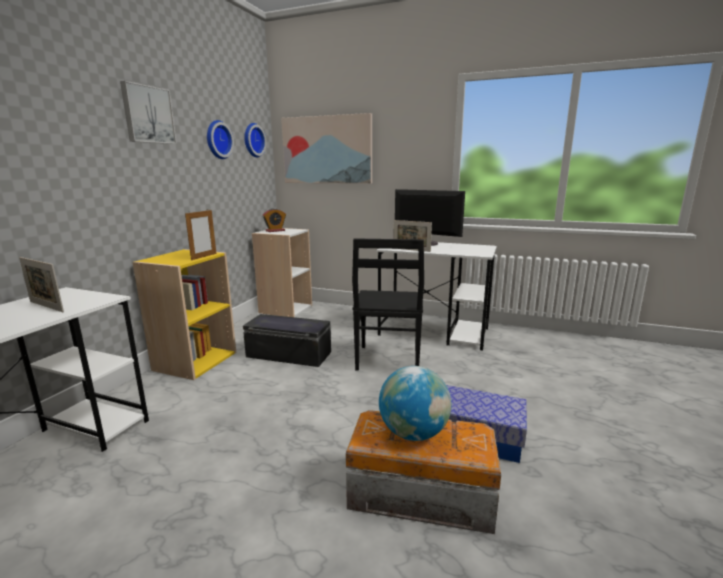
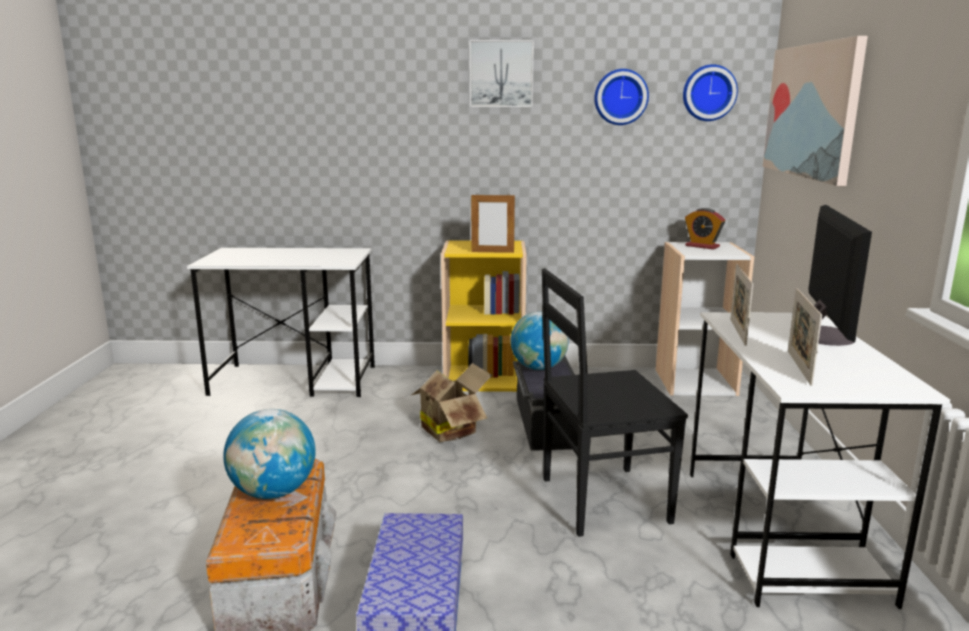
camera: 70 degrees right, 0 degrees up
picture frame [19,257,64,312] -> picture frame moved to [788,288,822,386]
none -> cardboard box [412,363,492,442]
none -> globe [511,312,569,370]

